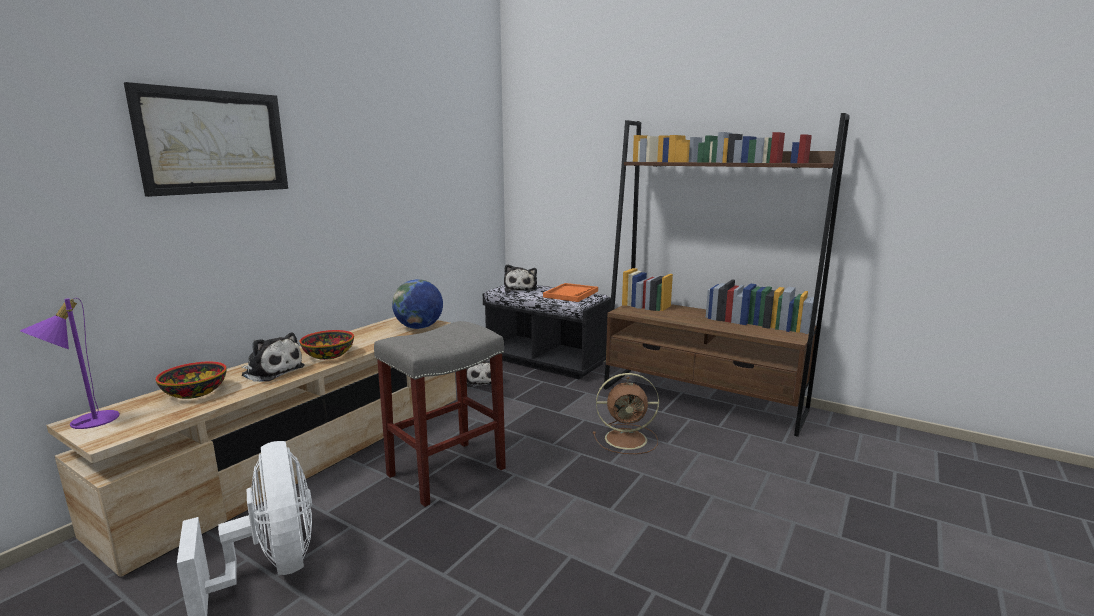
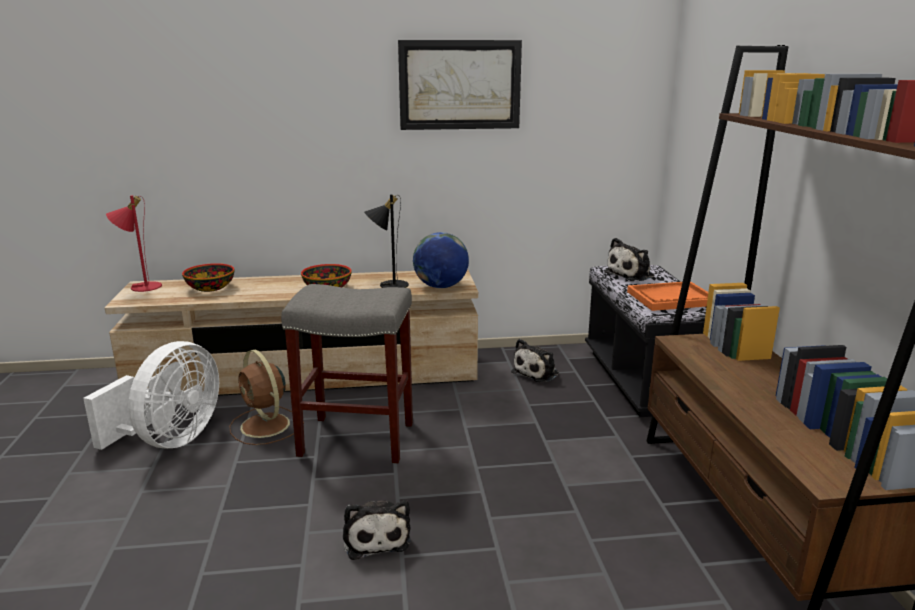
camera: 50 degrees right, 5 degrees up
purple table lamp [20,298,120,429] -> red table lamp [106,195,162,292]
picture [124,82,288,197] -> picture moved to [398,40,522,130]
plush toy [241,332,305,382] -> plush toy moved to [343,500,411,560]
brown fan [593,373,659,454] -> brown fan moved to [229,350,304,445]
none -> black table lamp [364,194,409,288]

